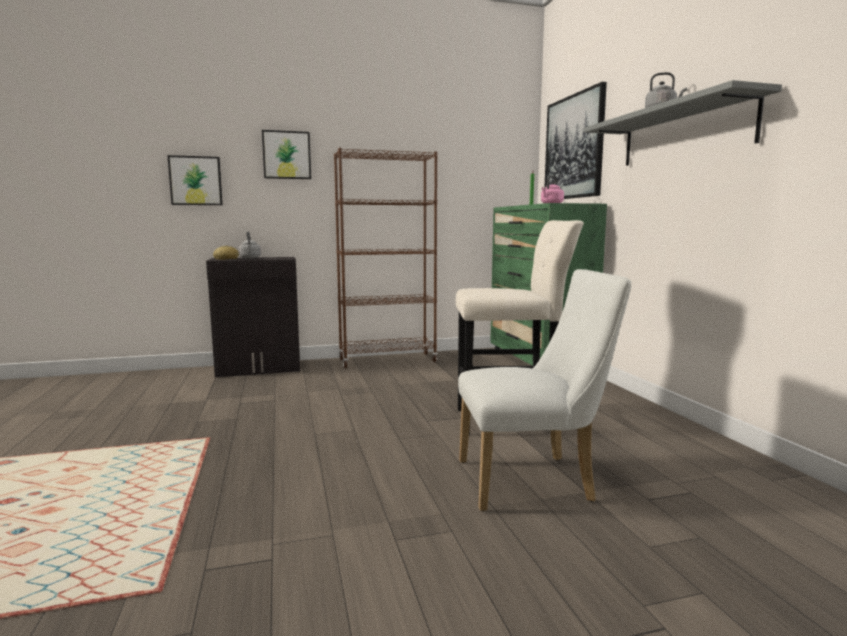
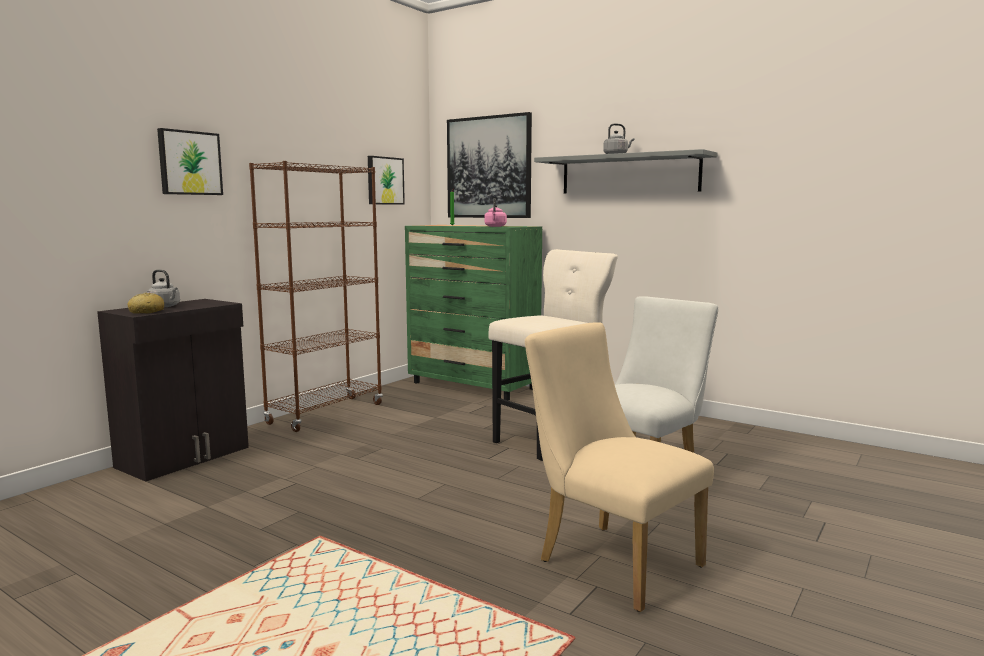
camera: 40 degrees left, 0 degrees up
picture [167,155,223,205] -> picture moved to [368,156,405,205]
none -> beige chair [525,322,714,612]

